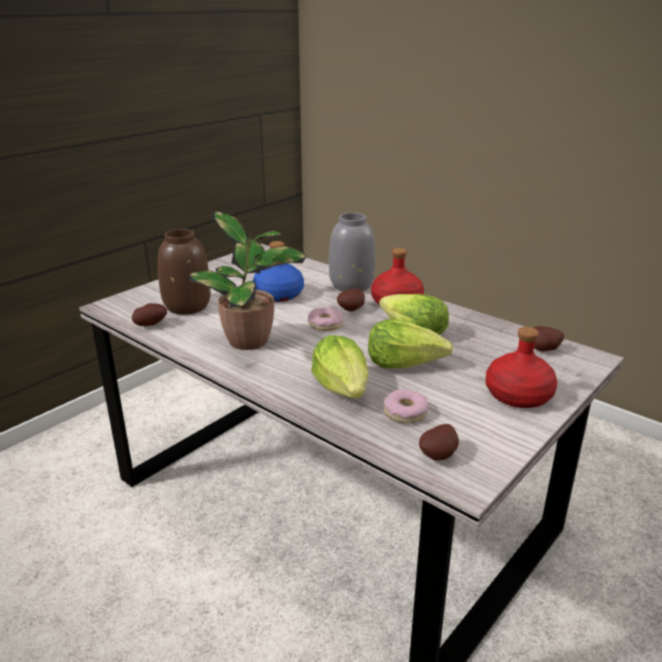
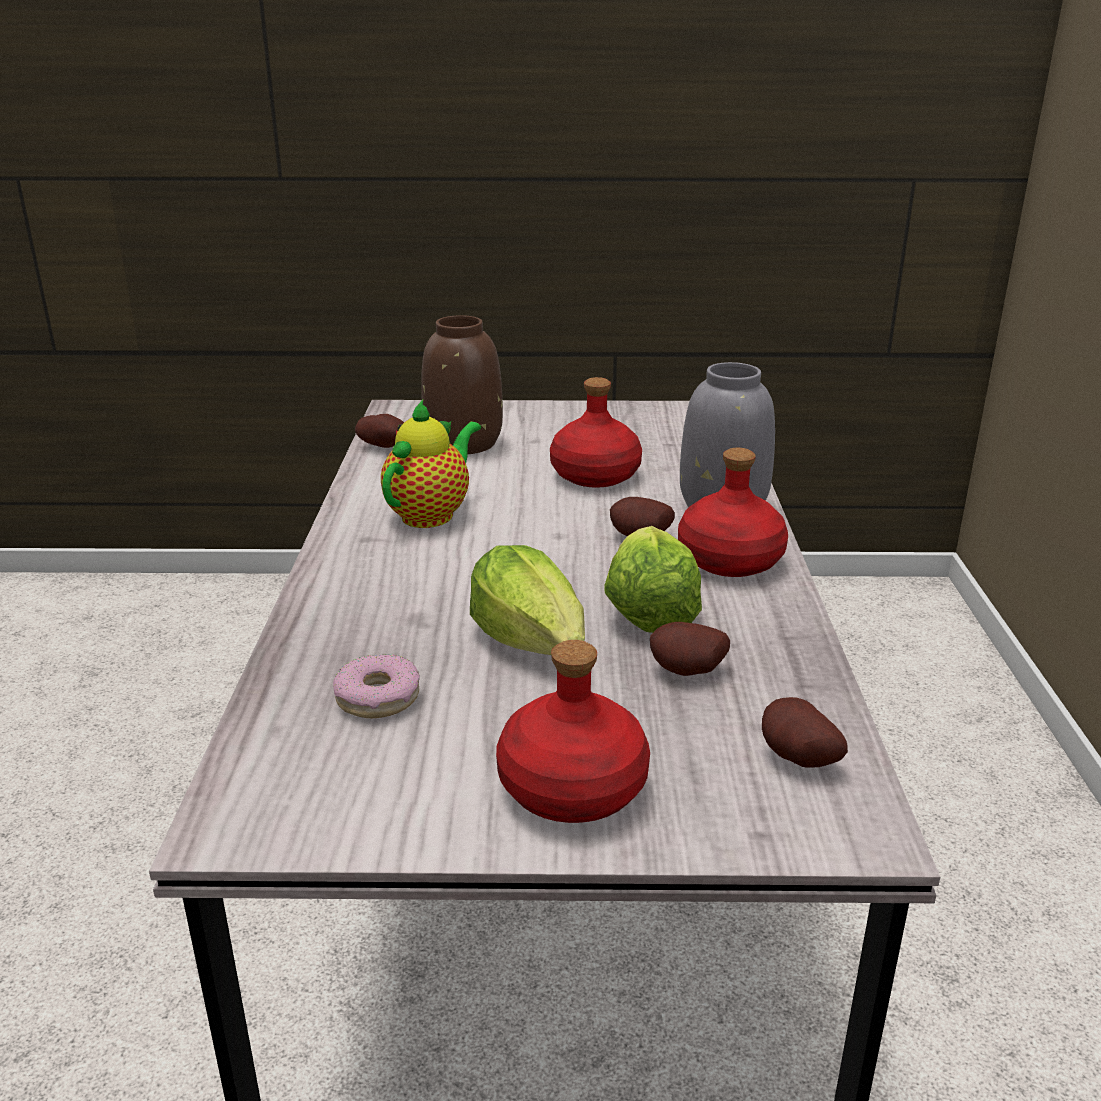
camera: 50 degrees right, 0 degrees up
potted plant [189,211,306,350] -> teapot [381,400,481,528]
blue bottle [253,241,304,302] -> red bottle [550,377,642,488]
donut [308,307,343,331] -> none
lettuce [311,335,369,399] -> none
potato [419,424,459,460] -> potato moved to [650,622,730,676]

